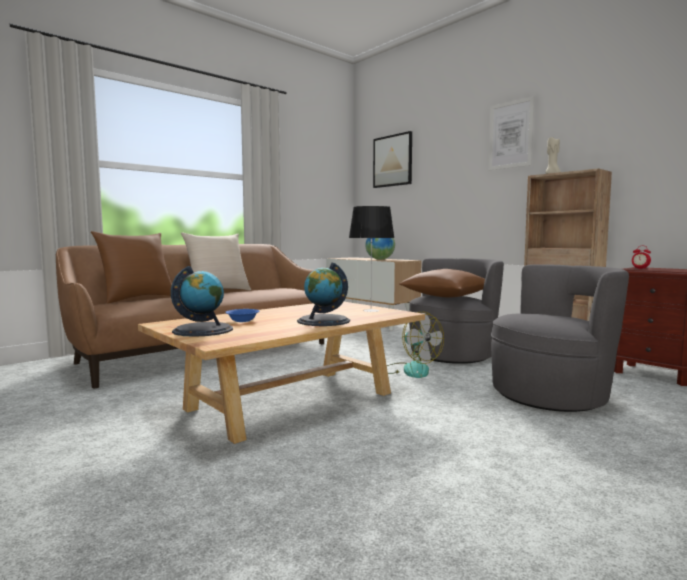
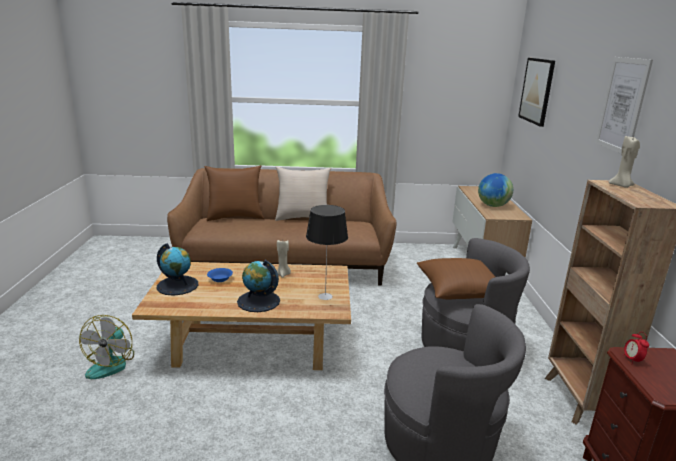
camera: 40 degrees right, 15 degrees up
fan [387,312,444,378] -> fan moved to [79,315,134,379]
none -> beige candle [277,240,291,278]

